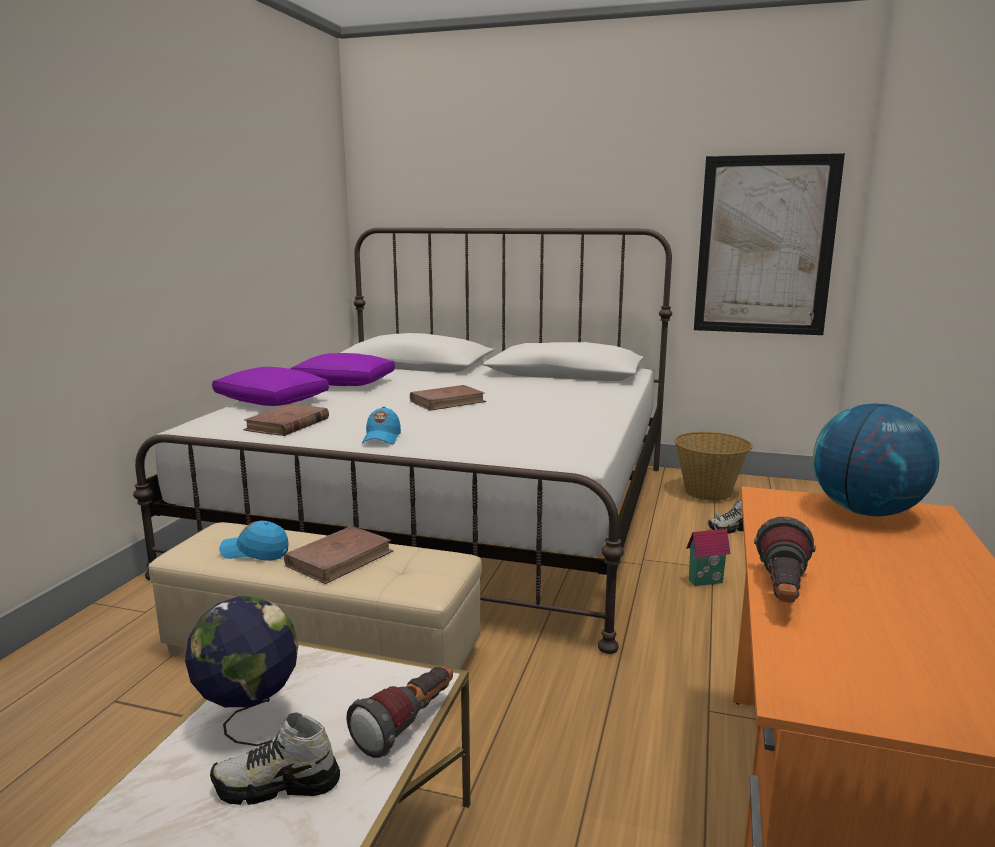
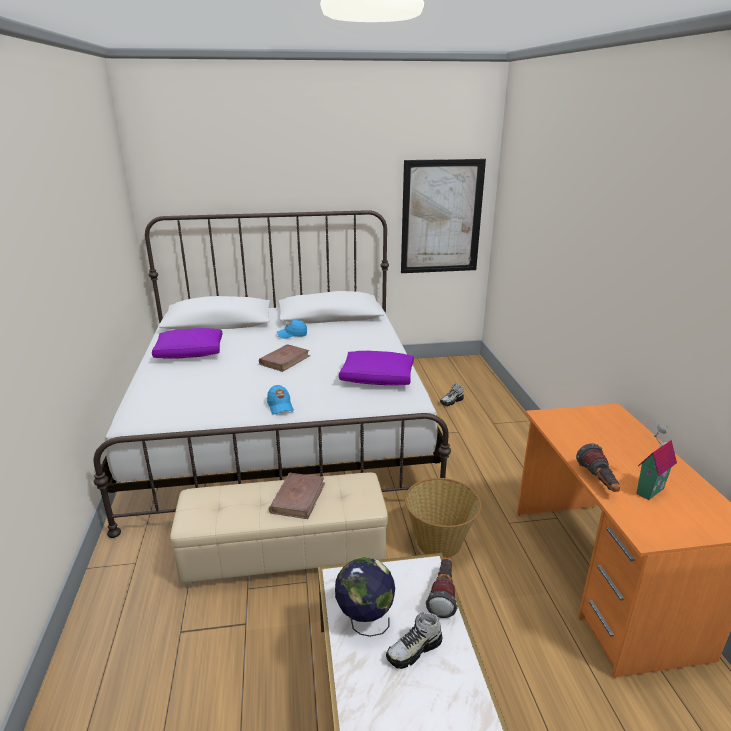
camera: 25 degrees left, 10 degrees up
purple pillow [212,367,329,406] -> purple pillow moved to [339,351,414,385]
blue cap [219,521,289,561] -> blue cap moved to [277,320,307,339]
brown book [243,404,329,436] -> none
basket [674,432,753,501] -> basket moved to [405,478,481,558]
toy house [686,511,731,586] -> toy house moved to [636,424,677,500]
globe [813,403,939,516] -> none

